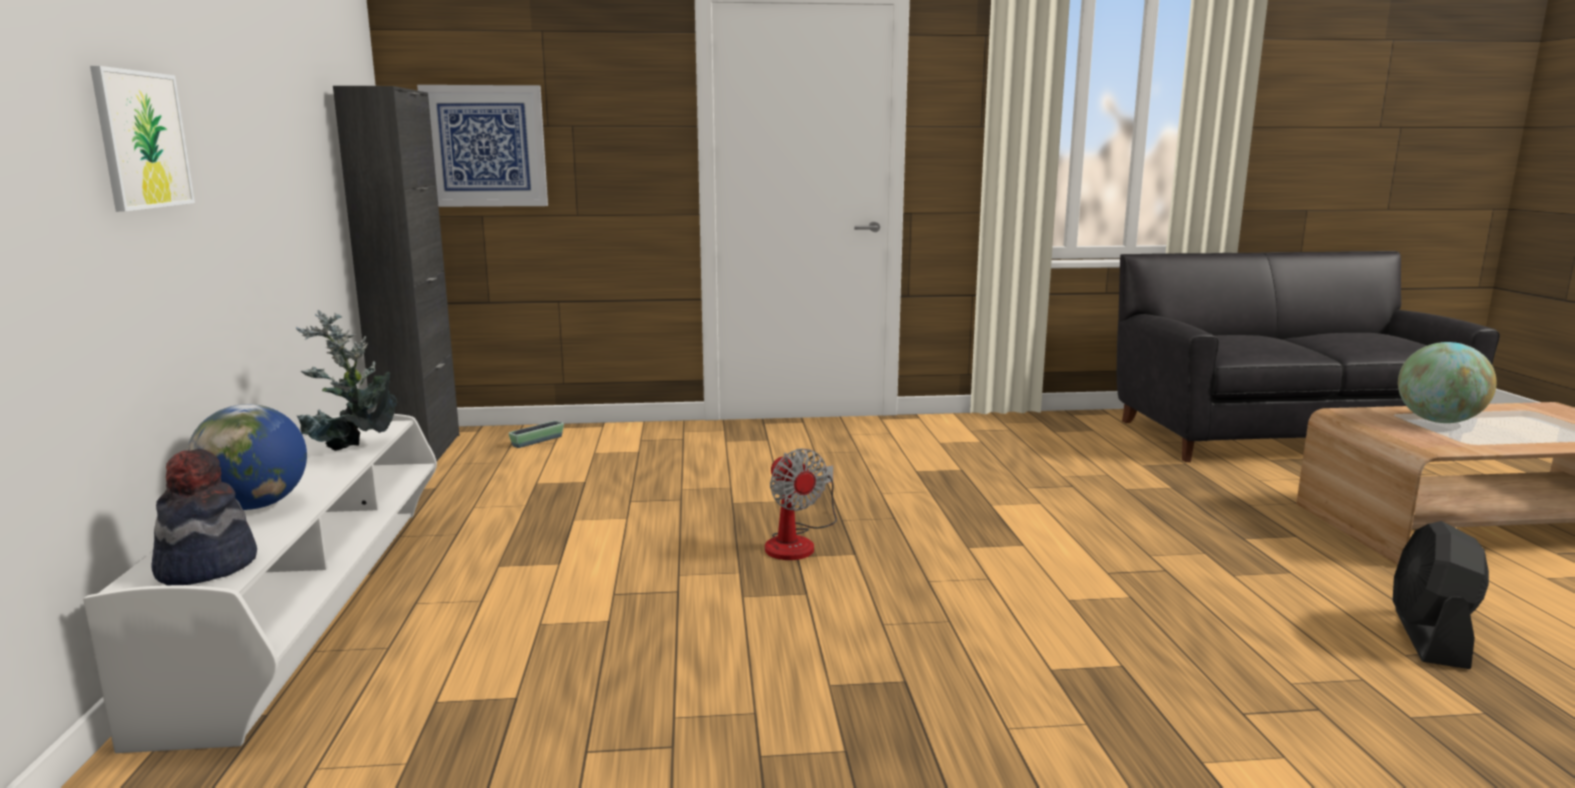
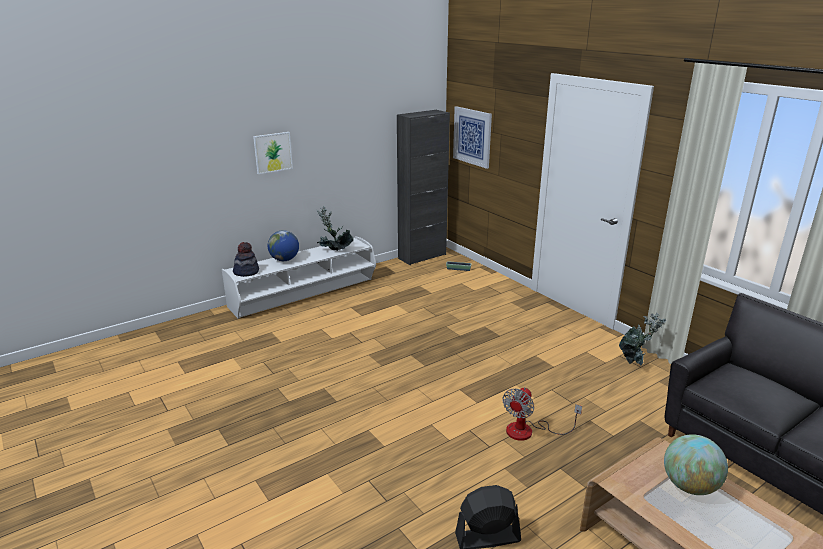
camera: 60 degrees right, 10 degrees up
fan [765,448,837,560] -> fan moved to [502,387,582,441]
none -> potted plant [619,313,666,366]

